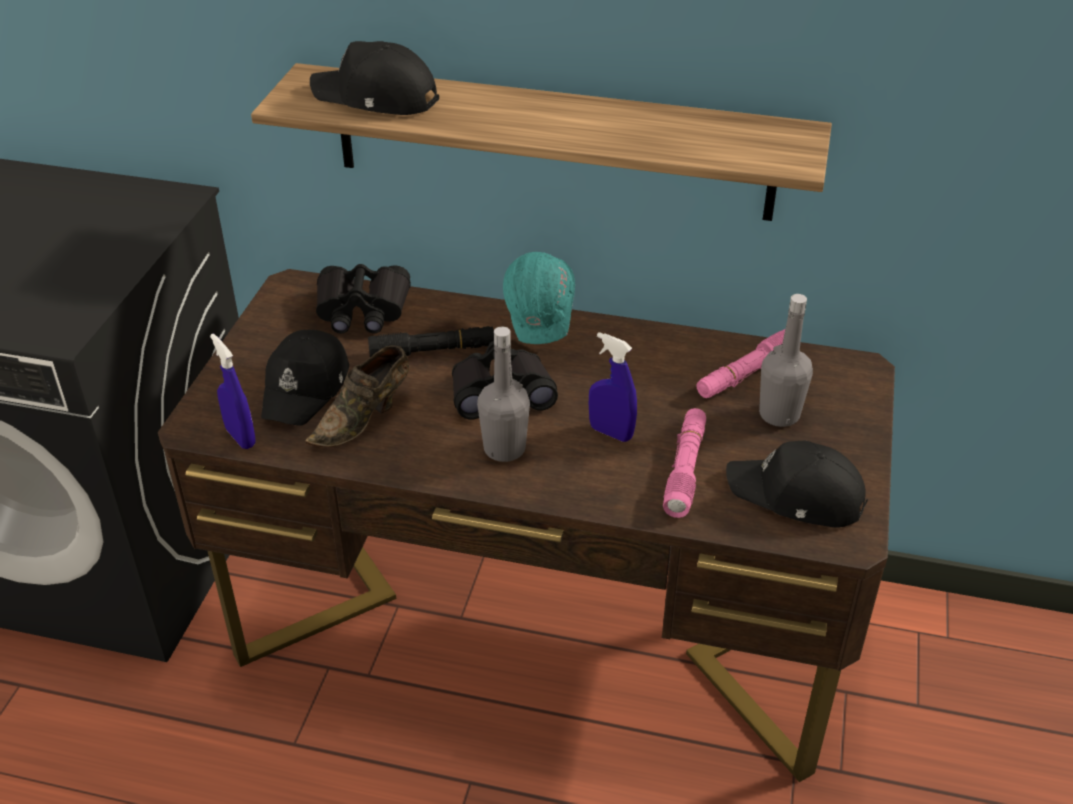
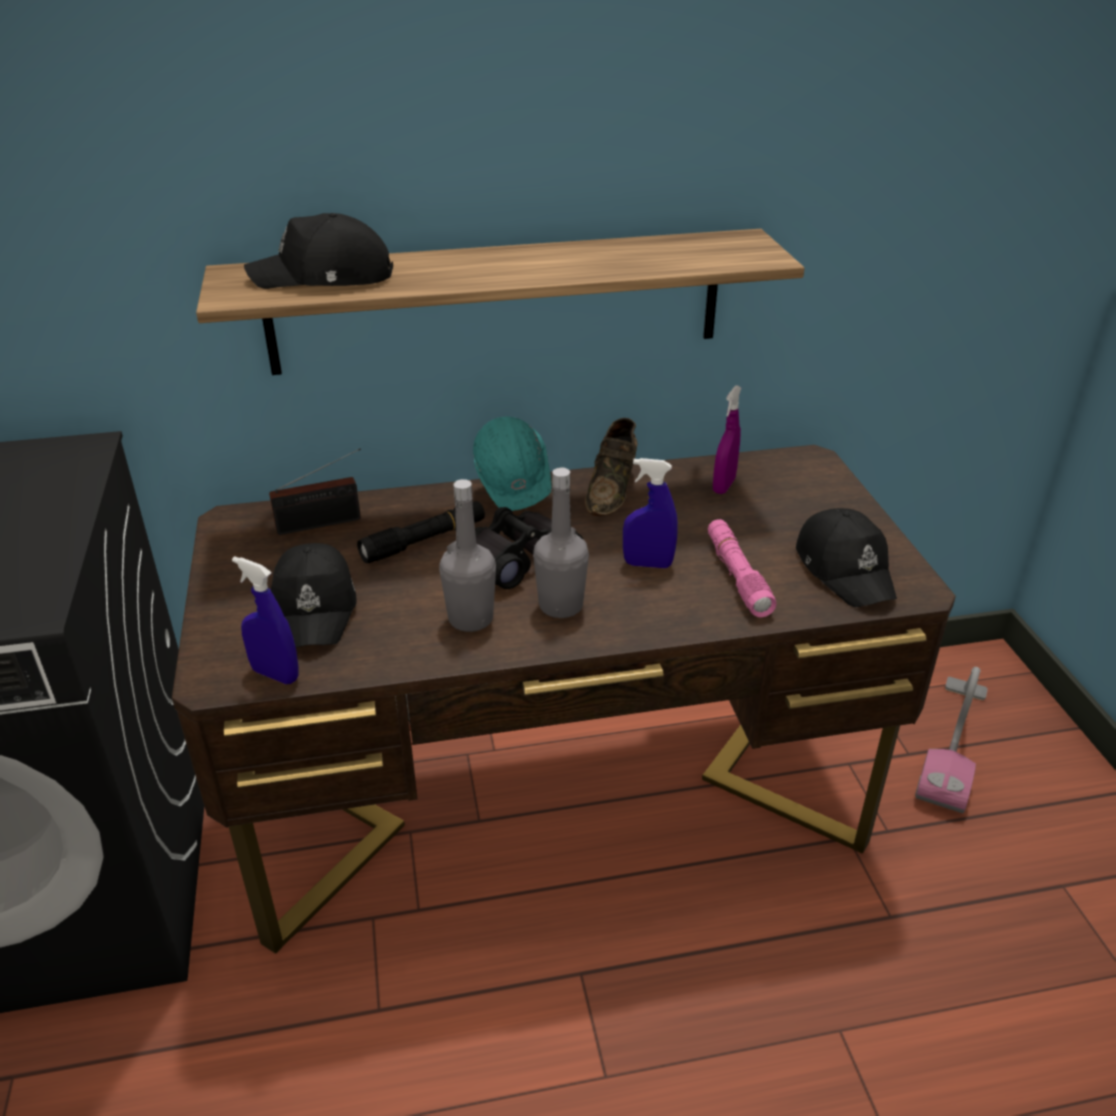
camera: 25 degrees left, 5 degrees down
brown shoe [305,345,409,447] -> brown shoe moved to [585,418,638,516]
black binoculars [316,264,411,333] -> radio [269,448,361,535]
pink flashlight [697,329,785,398] -> purple spray bottle [713,385,741,494]
black cap [726,441,868,528] -> black cap turned 105 degrees counterclockwise [796,508,897,607]
grey bottle [759,294,813,427] -> grey bottle moved to [439,479,496,632]
none -> vacuum cleaner [915,667,988,813]

